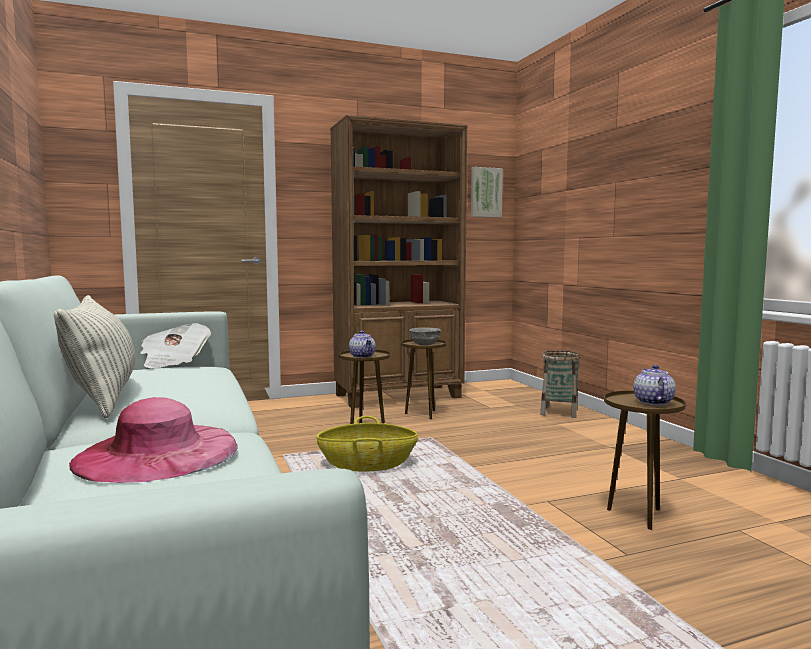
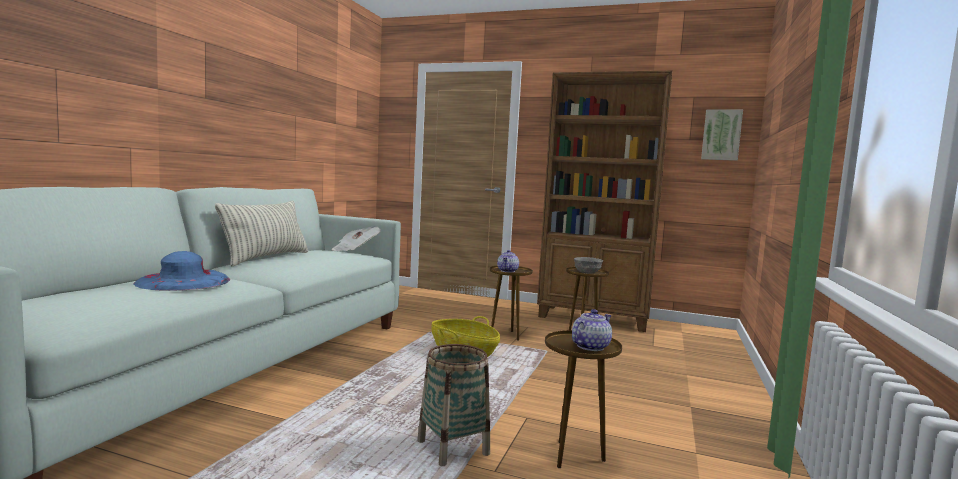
camera: 40 degrees right, 0 degrees up
pink hat [69,397,238,483] -> blue hat [133,251,230,291]
basket [540,350,581,418] -> basket moved to [417,344,490,466]

